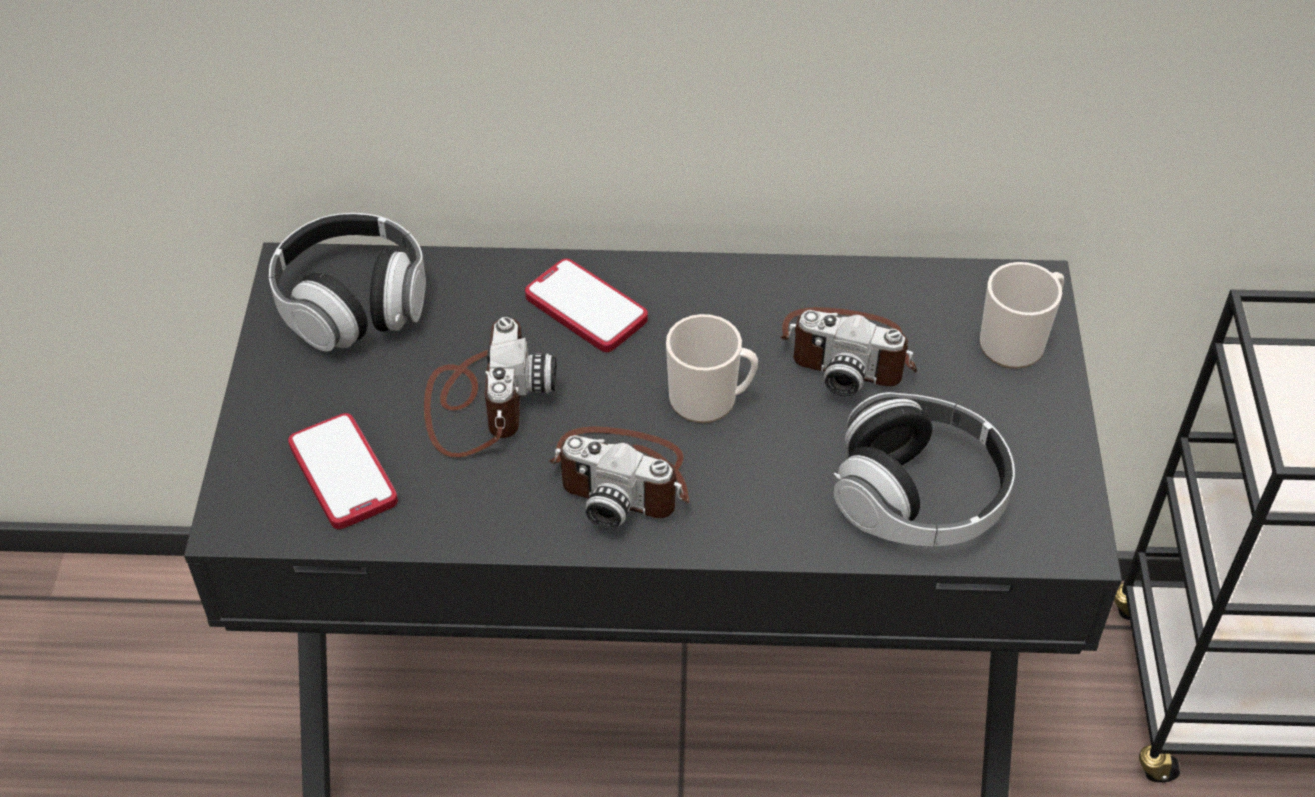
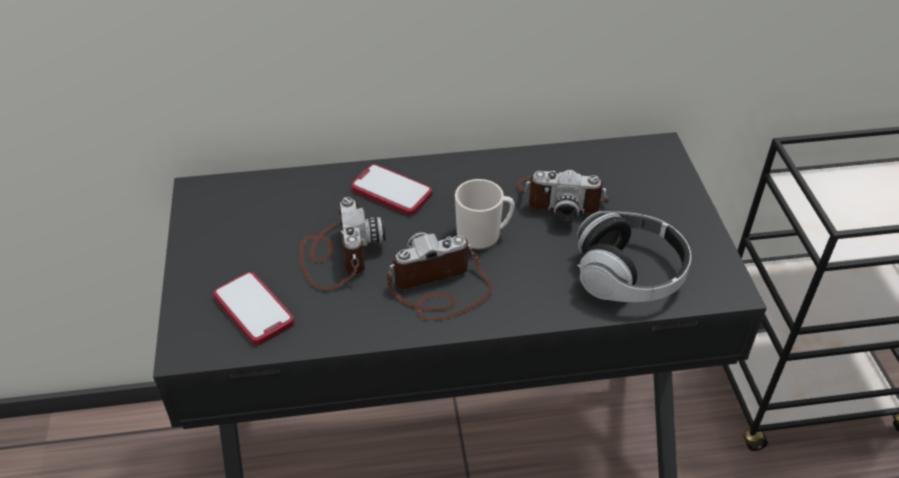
camera: 10 degrees left, 5 degrees down
headphones [269,213,426,352] -> none
camera [548,427,689,529] -> camera turned 150 degrees clockwise [387,231,493,321]
mug [980,262,1064,369] -> none

